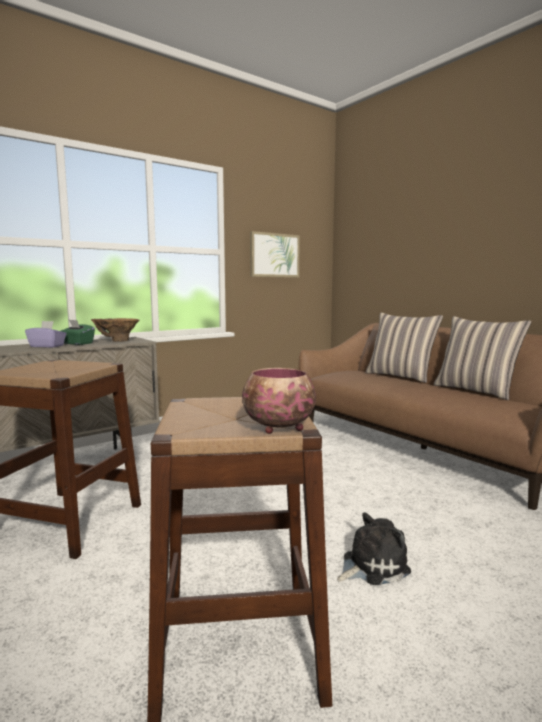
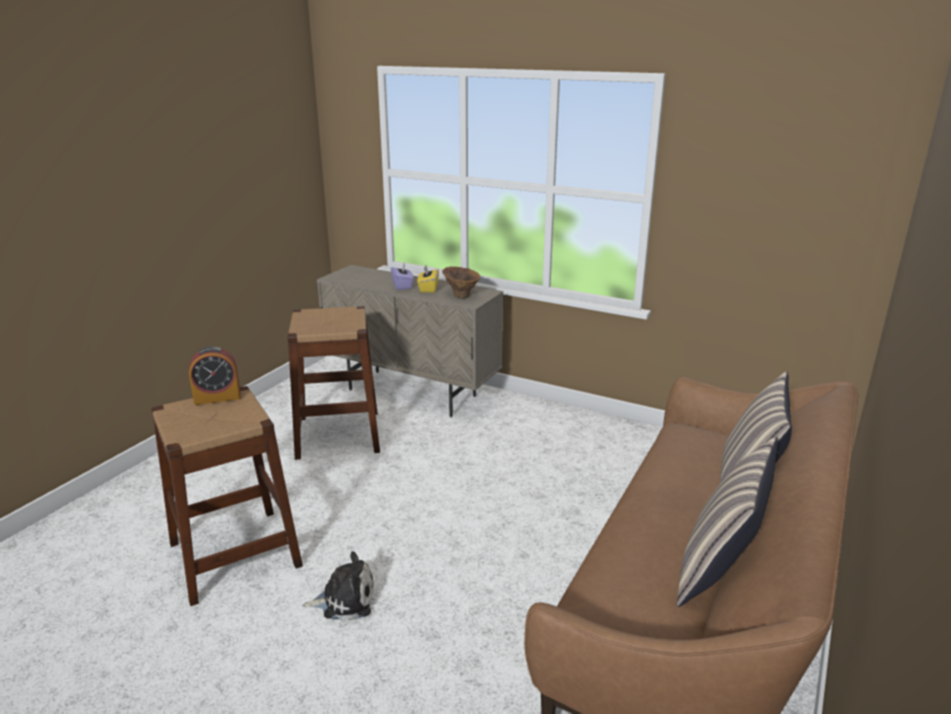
camera: 65 degrees right, 15 degrees up
green tissue box [61,320,95,345] -> yellow tissue box [417,266,439,293]
bowl [242,368,316,434] -> none
picture [250,231,300,277] -> none
plush toy [337,513,411,585] -> plush toy turned 45 degrees counterclockwise [303,551,374,621]
none -> alarm clock [189,346,241,405]

